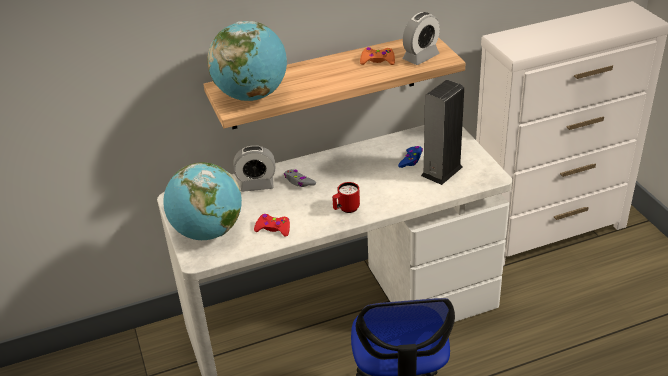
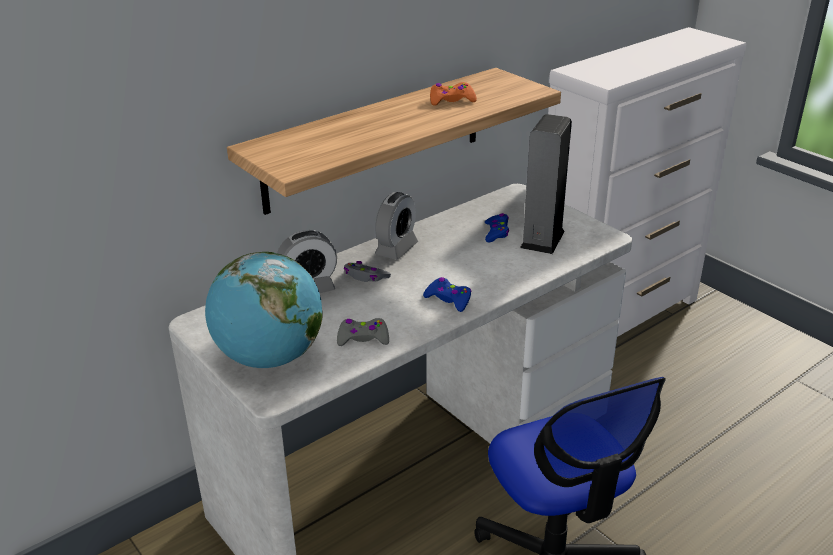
camera: 20 degrees left, 5 degrees down
globe [207,21,287,101] -> none
red game controller [254,214,290,237] -> grey game controller [337,318,389,346]
red mug [332,182,360,213] -> blue game controller [423,277,472,312]
alarm clock [403,12,440,65] -> alarm clock moved to [375,192,418,260]

